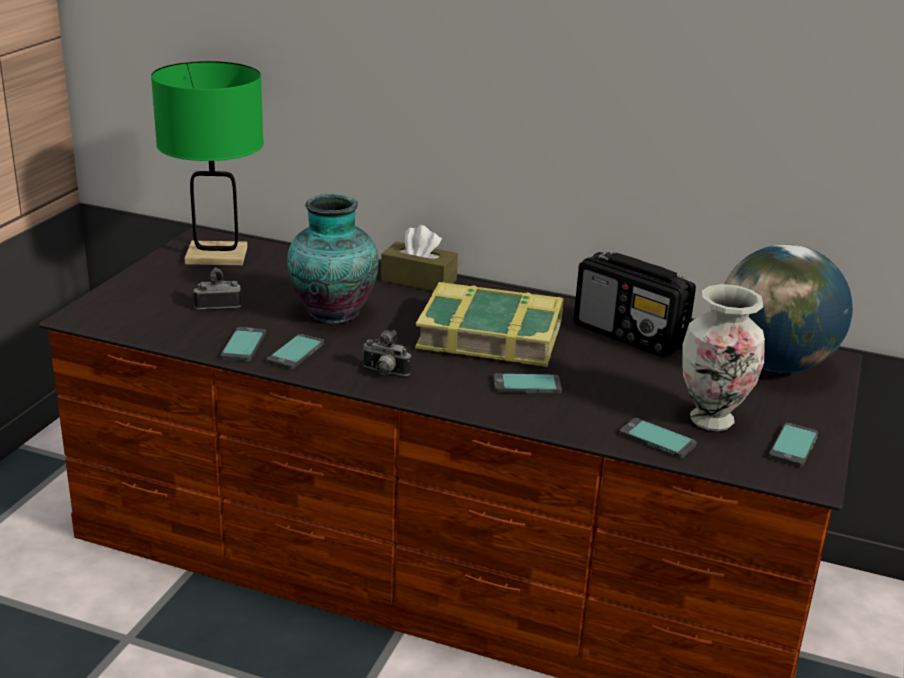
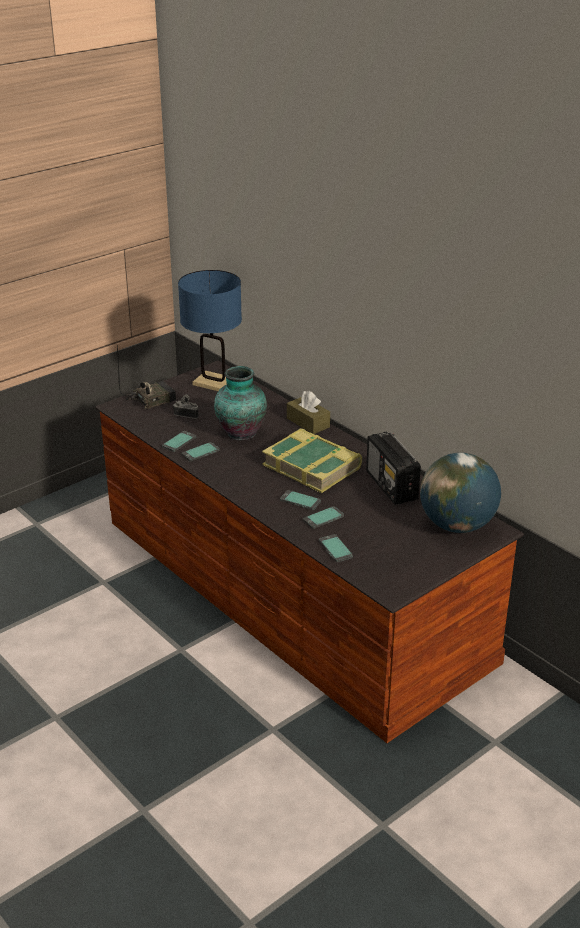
camera: 30 degrees right, 5 degrees up
green table lamp [151,61,264,265] -> blue table lamp [178,270,242,391]
camera [362,330,411,376] -> none
vase [682,284,765,431] -> none
phone [769,423,818,467] -> phone moved to [303,506,344,529]
none -> radio [117,346,176,409]

